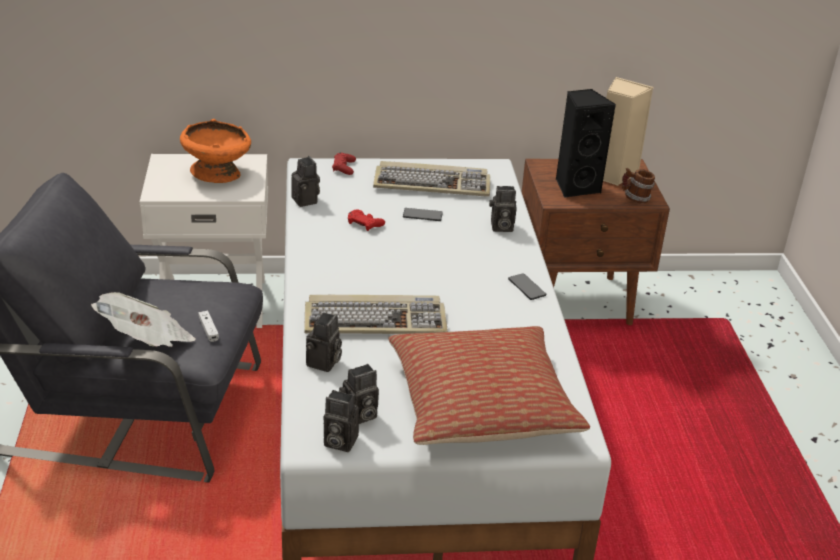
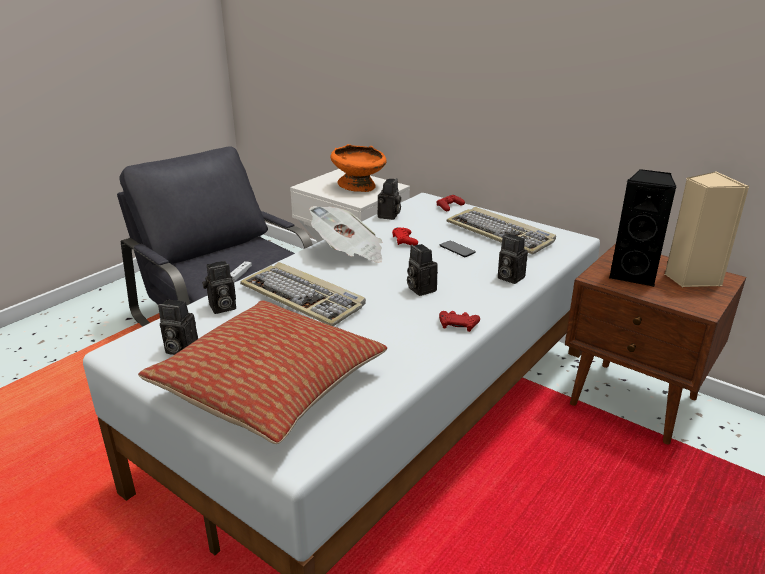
camera: 45 degrees right, 5 degrees down
newspaper [91,292,196,347] -> newspaper moved to [309,206,382,263]
camera [324,390,359,452] -> camera moved to [407,244,438,296]
phone [508,273,546,300] -> red game controller [439,311,480,332]
mug [622,168,655,204] -> none

